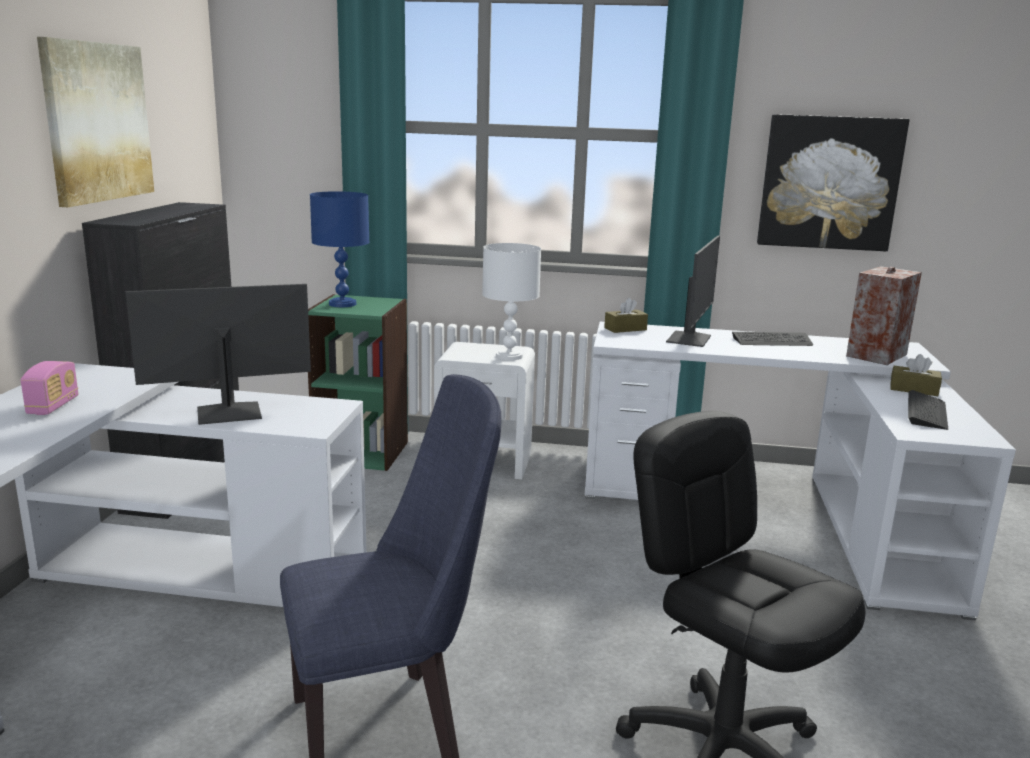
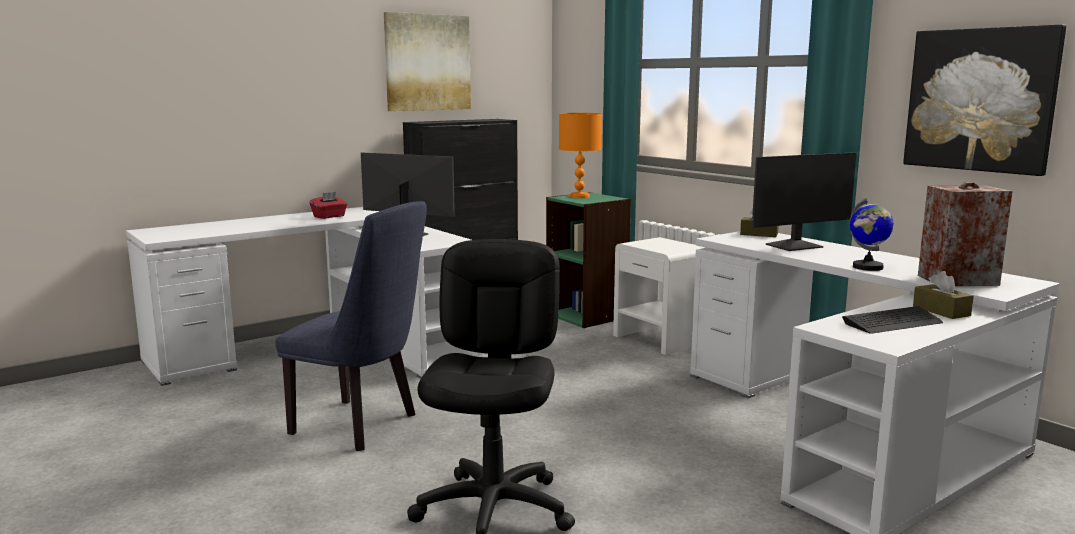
camera: 45 degrees right, 5 degrees down
radio [21,361,78,415] -> red tissue box [309,192,347,219]
blue table lamp [310,191,369,307] -> orange table lamp [559,113,602,198]
white table lamp [482,243,541,360] -> none
keyboard [732,332,813,346] -> none
none -> globe [850,198,894,271]

